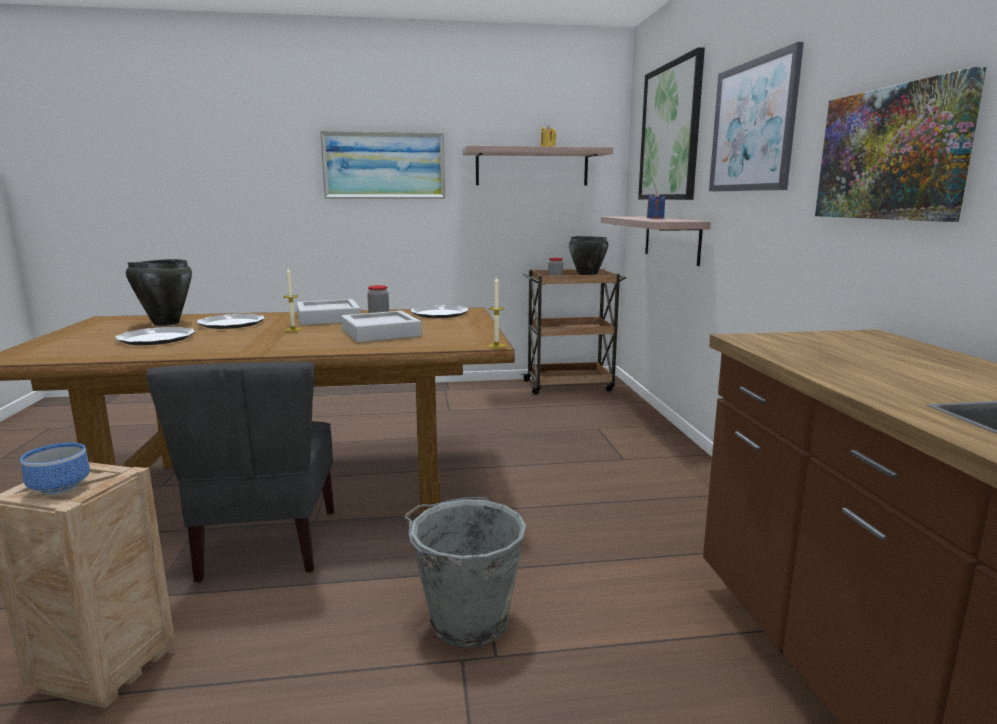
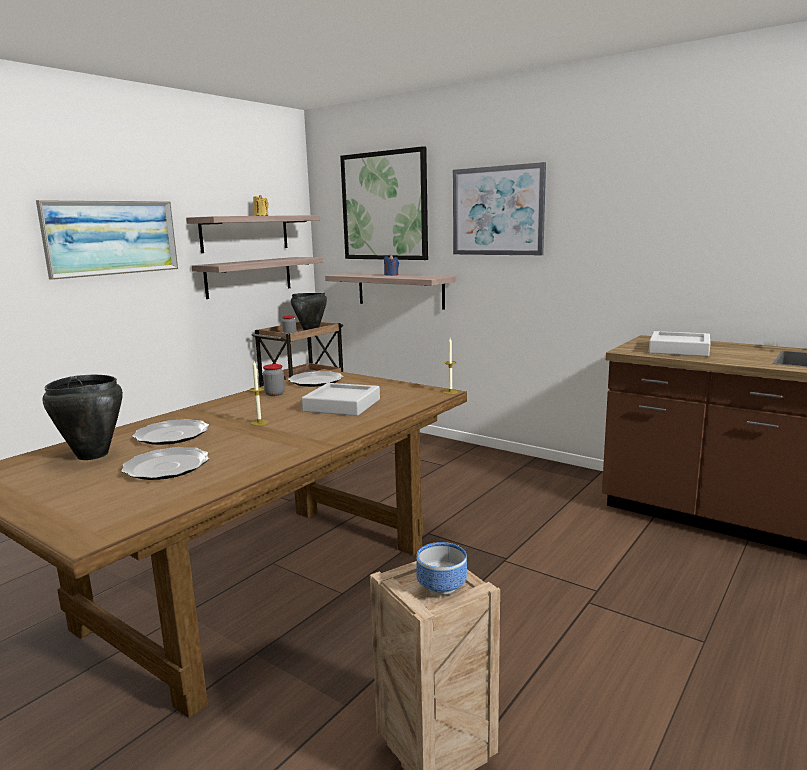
camera: 45 degrees left, 0 degrees up
grey chair [146,361,334,582] -> none
grey tray [296,299,361,325] -> grey tray moved to [649,331,710,357]
grey bucket [404,497,526,648] -> none
picture [815,67,987,222] -> none
none -> shelf [192,257,323,299]

